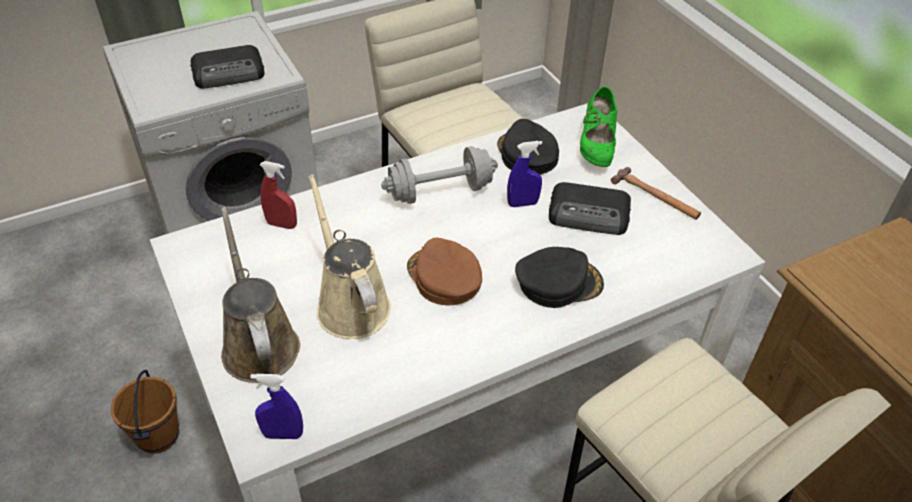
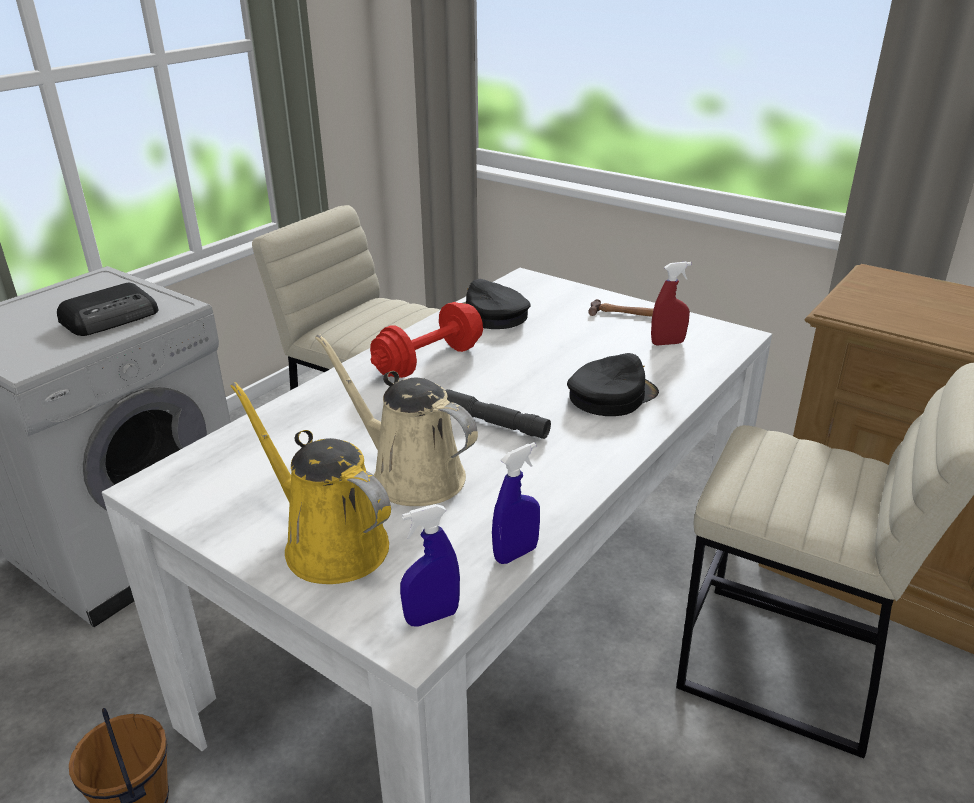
camera: 25 degrees left, 15 degrees down
brown watering can [221,207,300,383] -> yellow watering can [231,382,391,584]
red spray bottle [260,161,297,229] -> red spray bottle moved to [651,262,691,345]
grey dumbbell [381,146,498,204] -> red dumbbell [370,302,483,378]
brown cap [407,238,482,306] -> grey flashlight [445,389,551,439]
blue spray bottle [507,141,542,207] -> blue spray bottle moved to [492,442,540,564]
radio [549,182,631,235] -> none
green shoe [580,87,617,167] -> none

